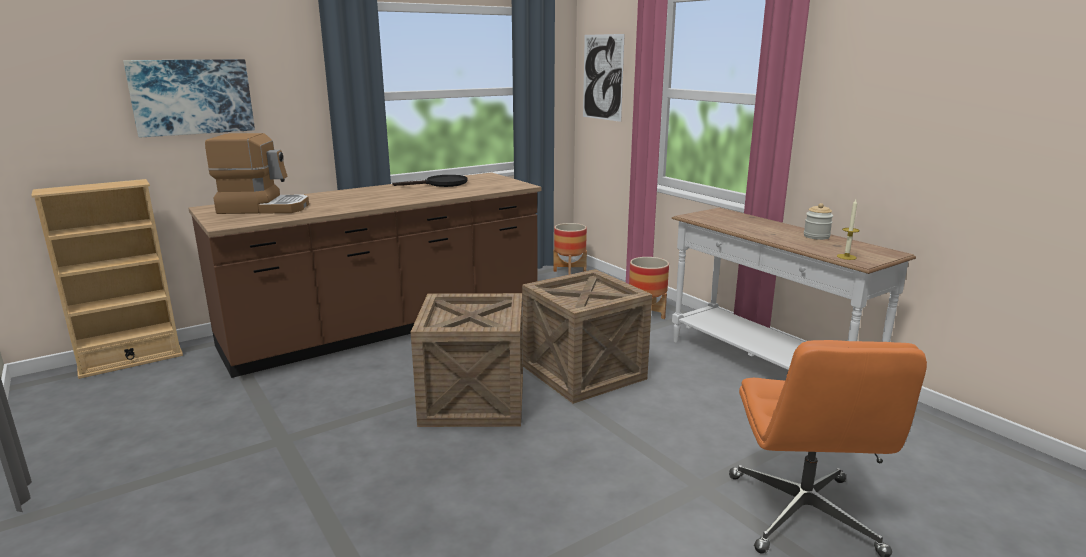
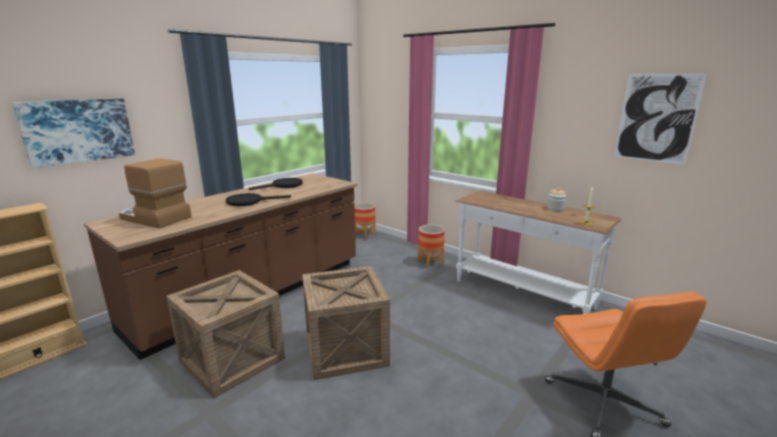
camera: 15 degrees left, 0 degrees up
coffee machine [205,133,309,214] -> coffee machine turned 135 degrees counterclockwise [119,158,192,228]
crate [522,269,652,404] -> crate moved to [166,270,285,398]
picture [583,34,625,122] -> picture moved to [614,73,707,165]
none -> black frying pan [226,193,291,206]

